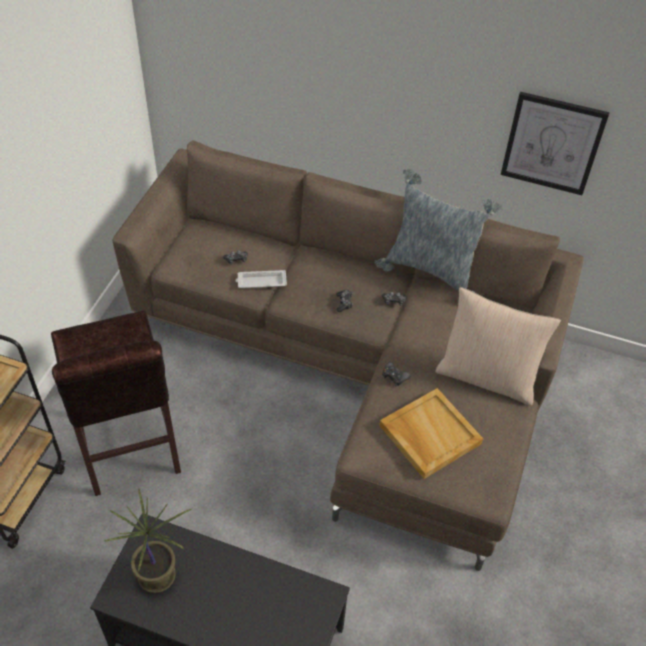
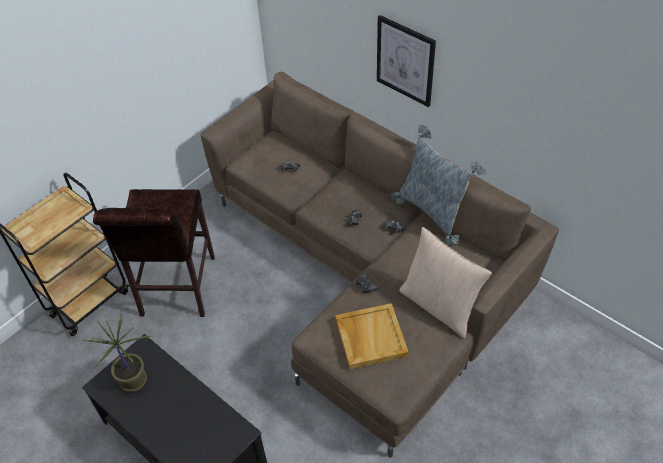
camera: 25 degrees right, 0 degrees up
white tray [235,270,287,288] -> none
picture [501,92,610,195] -> picture moved to [377,15,436,107]

